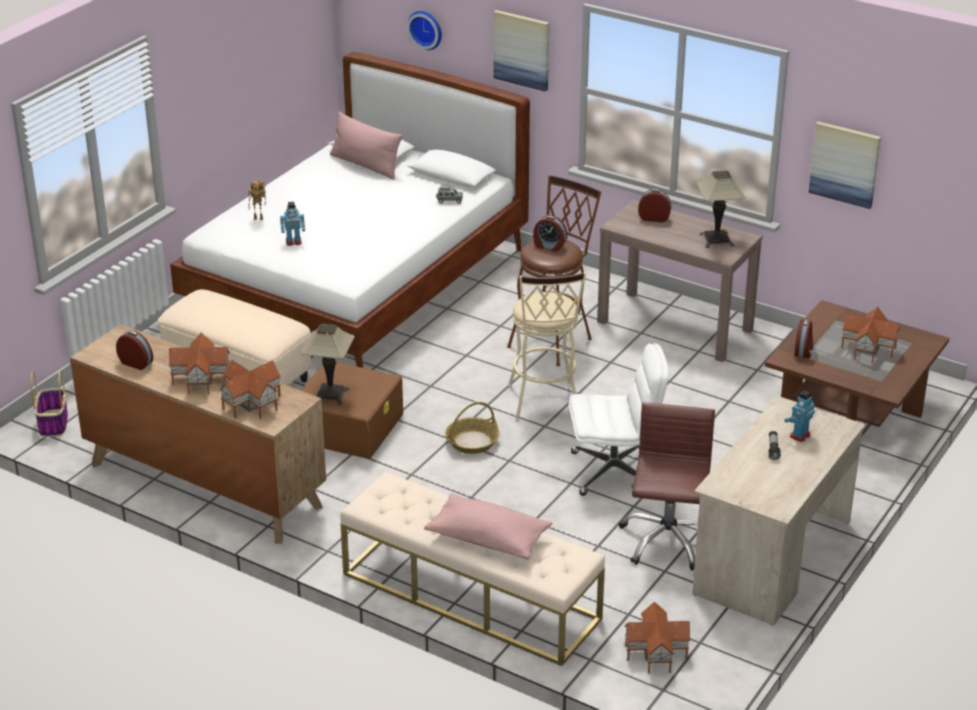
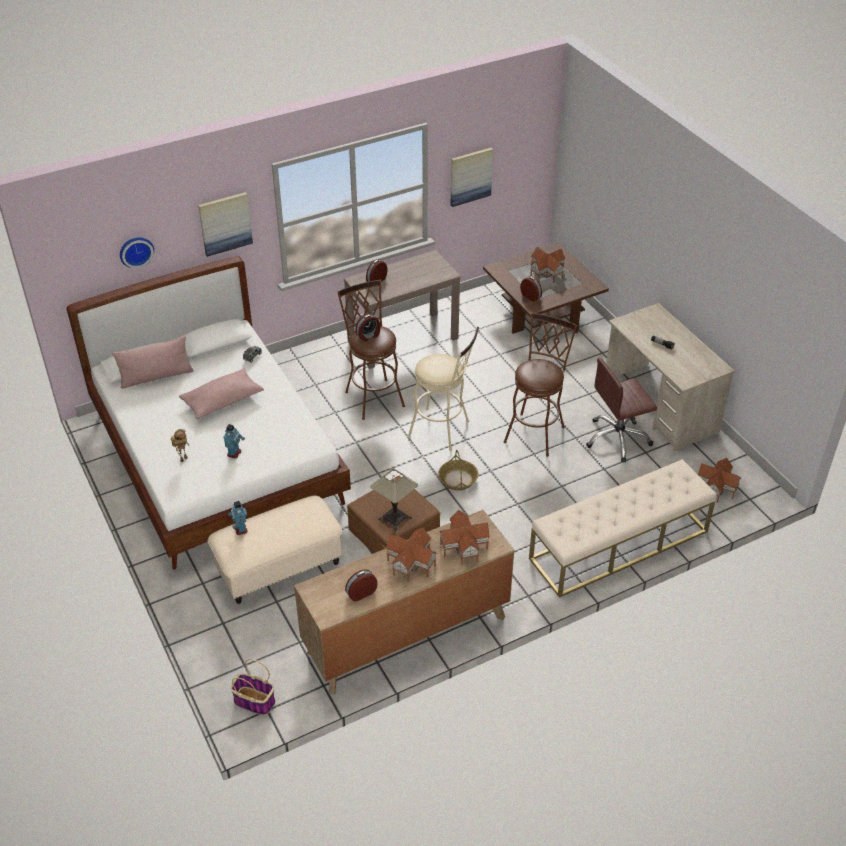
camera: 60 degrees left, 10 degrees up
pink pillow [424,493,552,560] -> pink pillow moved to [179,368,264,419]
white office chair [569,343,669,496] -> brown stool [504,313,577,457]
brown office chair [619,403,715,571] -> brown office chair turned 60 degrees counterclockwise [586,358,657,462]
table lamp [696,171,746,248] -> none
toy robot [784,390,815,442] -> toy robot moved to [228,501,248,535]

